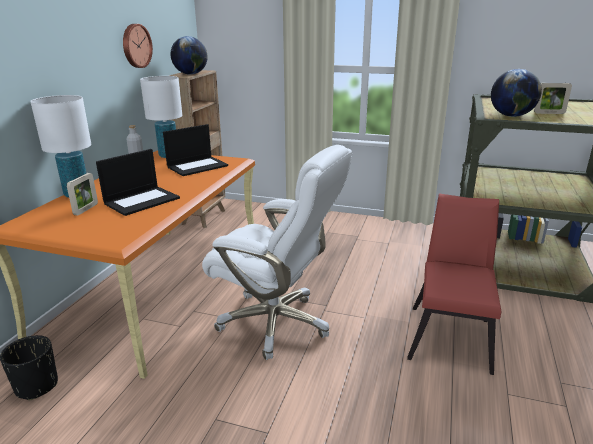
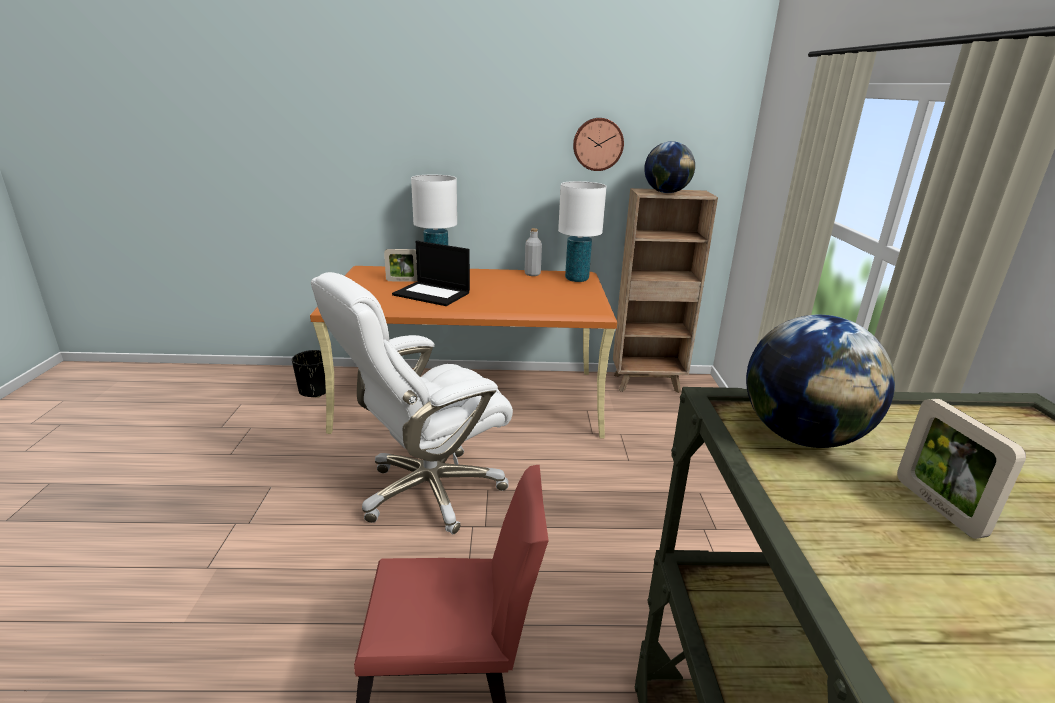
camera: 70 degrees right, 0 degrees up
laptop [163,124,228,176] -> none
white office chair [202,145,352,360] -> white office chair turned 45 degrees clockwise [311,272,513,534]

